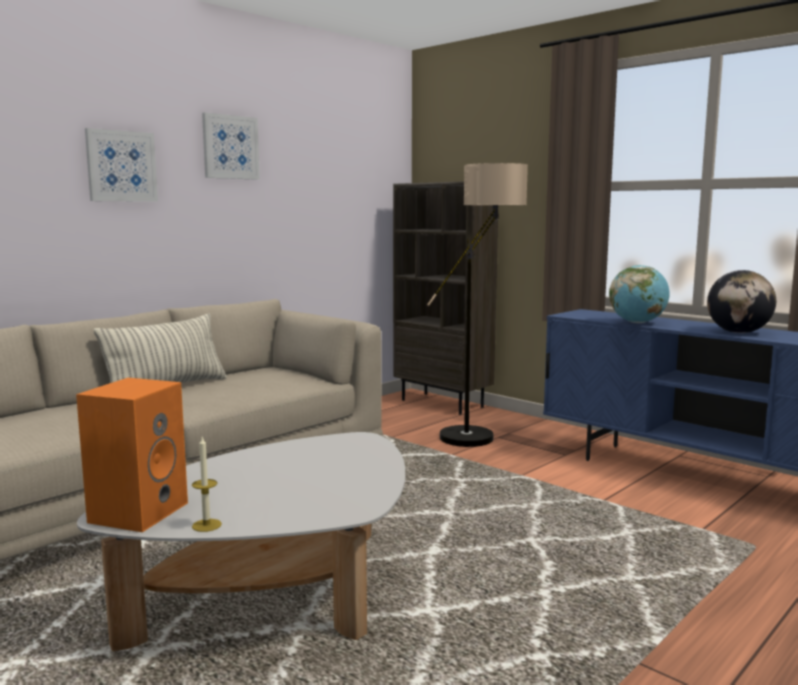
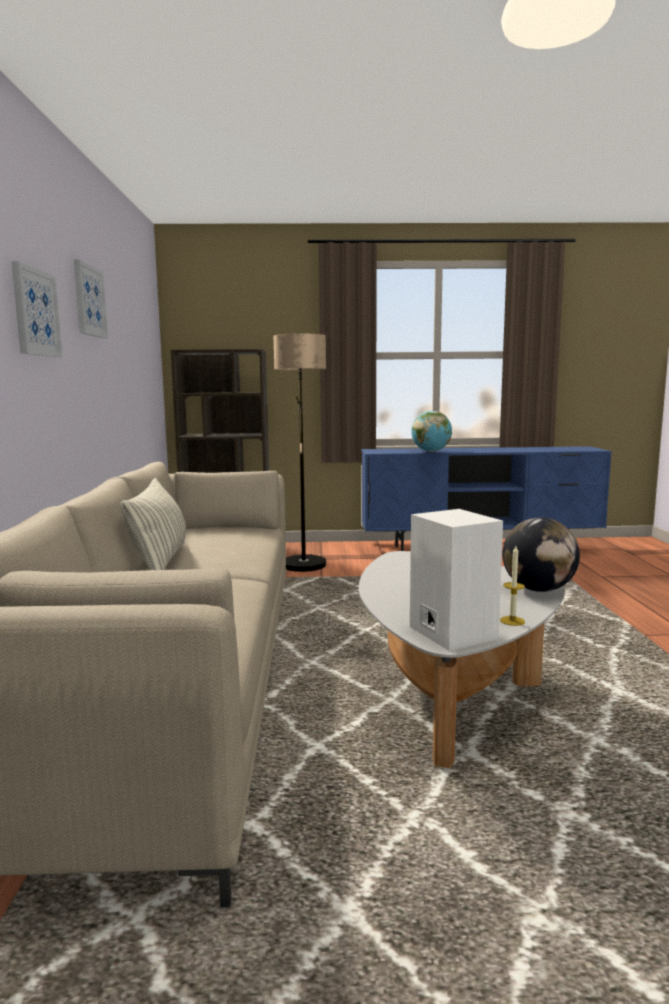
camera: 45 degrees left, 0 degrees up
orange speaker [76,378,188,532] -> white speaker [410,509,503,651]
globe [707,270,776,333] -> globe moved to [502,517,580,592]

